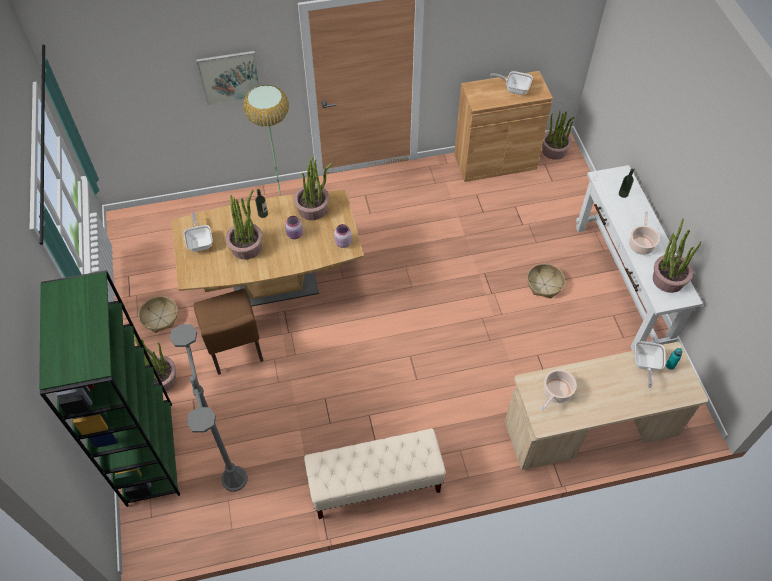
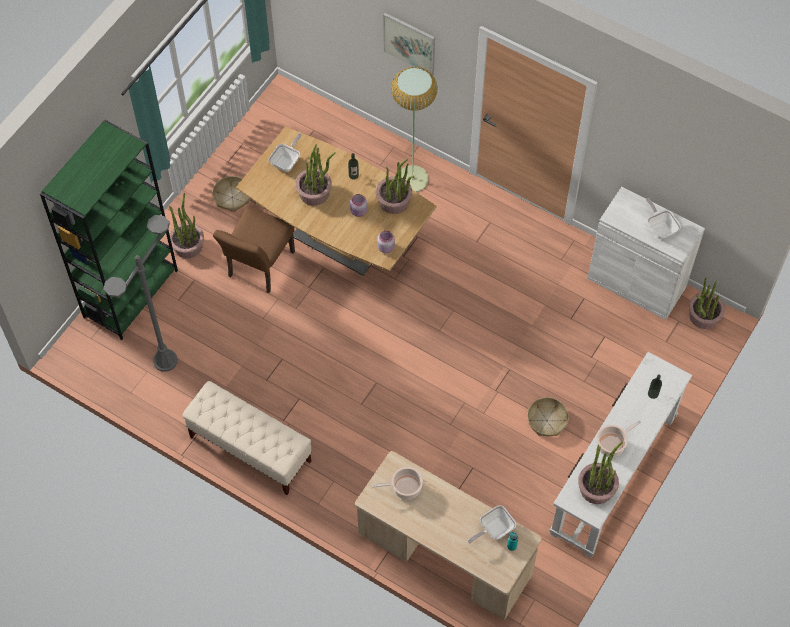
camera: 45 degrees right, 5 degrees up
brown cabinet [454,71,553,182] -> white cabinet [587,187,705,320]

